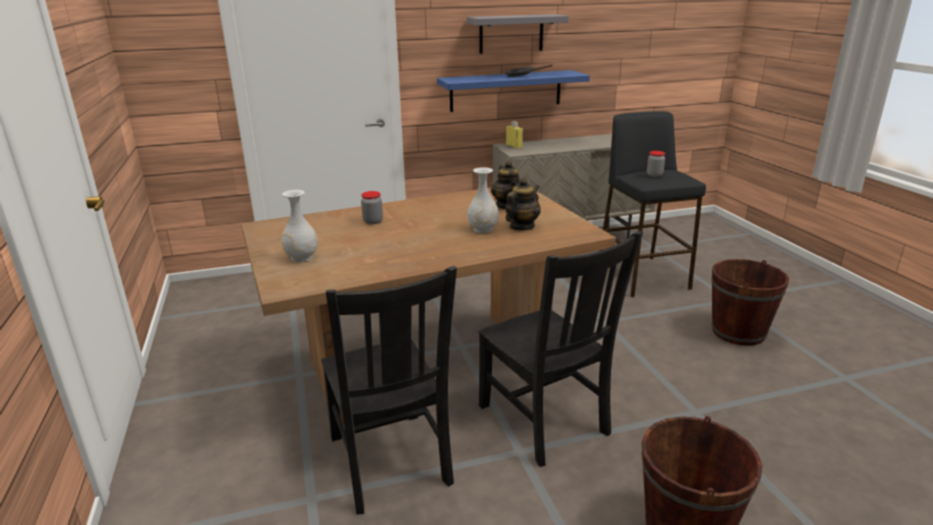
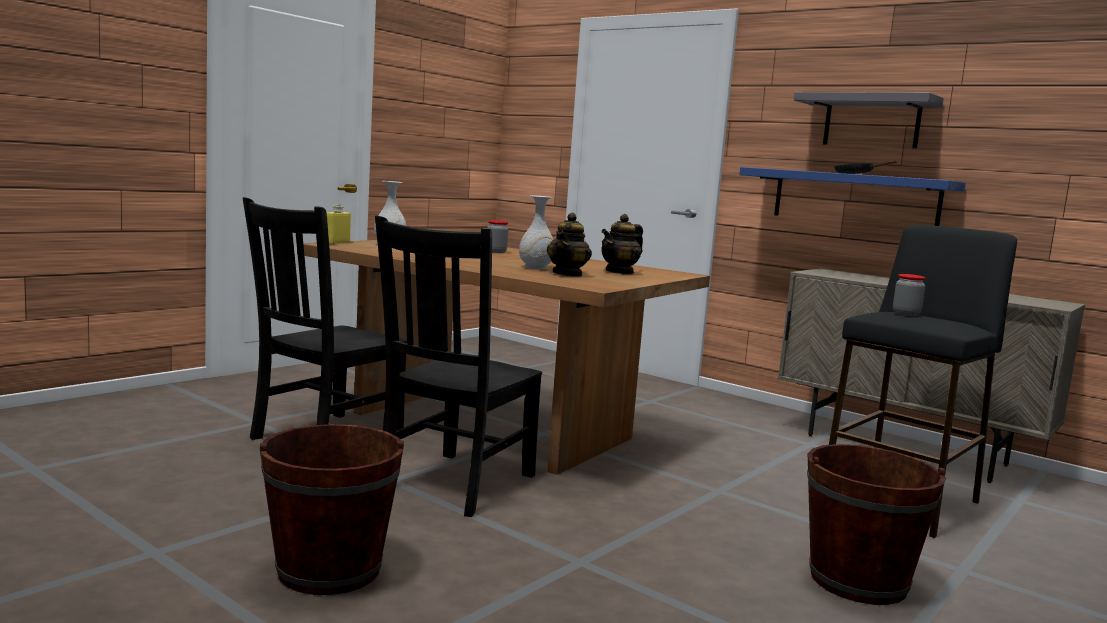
camera: 55 degrees right, 15 degrees down
teapot [505,178,541,230] -> teapot turned 105 degrees clockwise [547,213,592,277]
yellow bottle [506,121,523,149] -> yellow bottle moved to [327,204,351,244]

